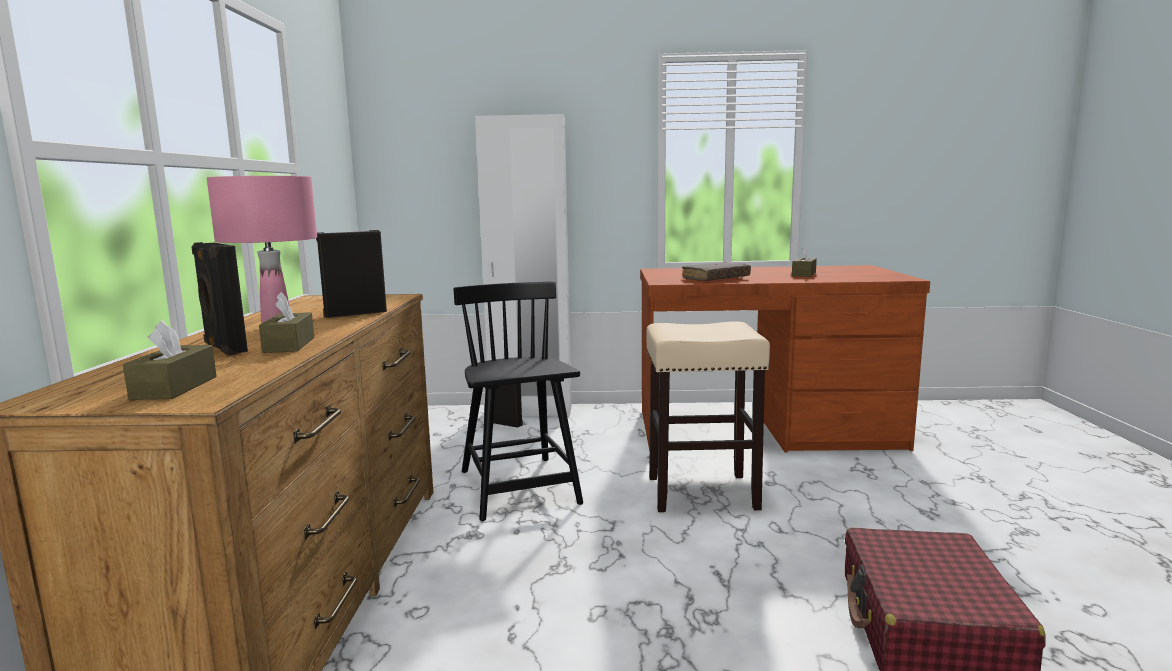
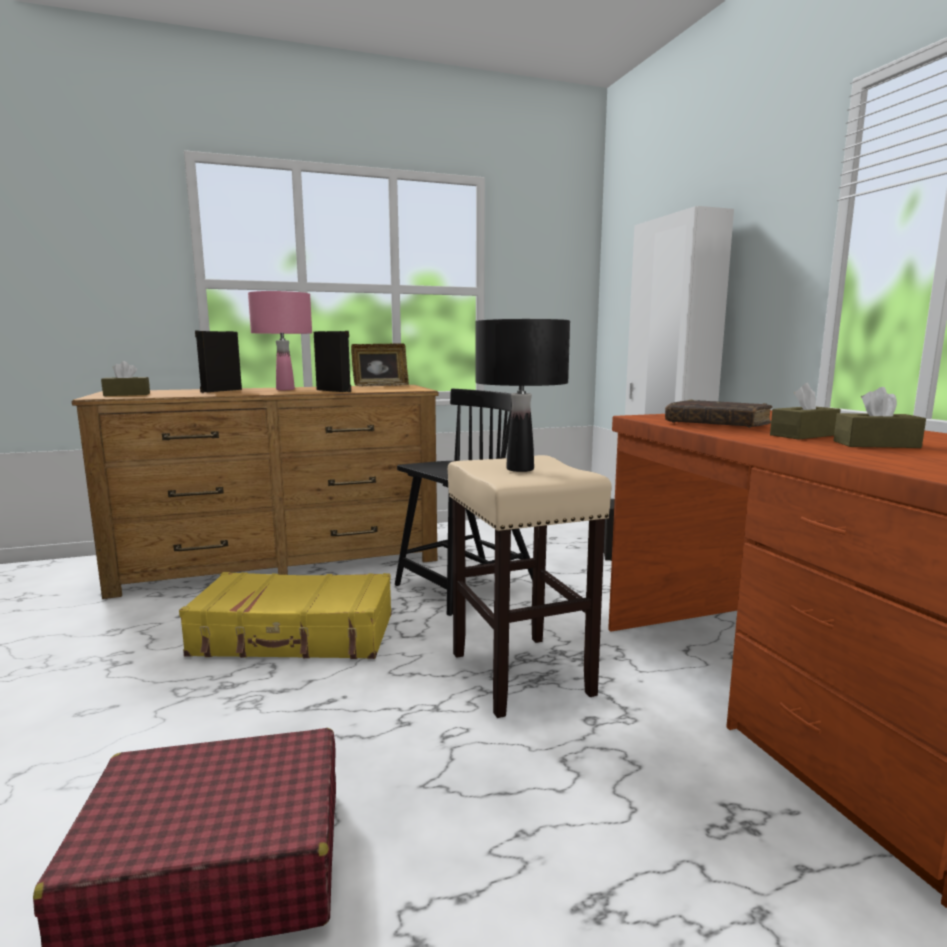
camera: 70 degrees right, 0 degrees up
brown tissue box [259,292,314,353] -> brown tissue box moved to [770,383,841,439]
none -> yellow suitcase [179,572,392,659]
none -> picture frame [351,343,409,386]
none -> black table lamp [475,319,570,472]

